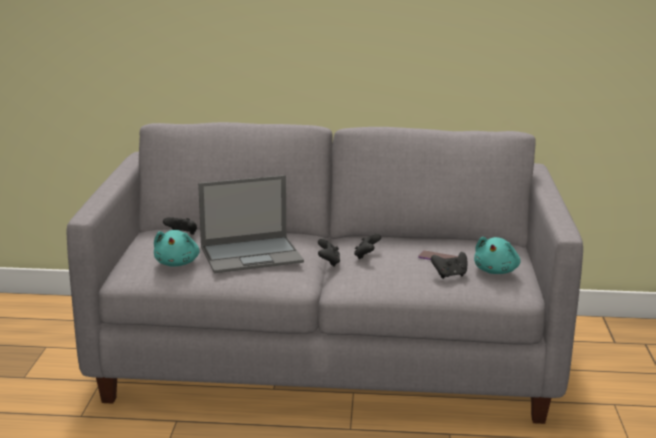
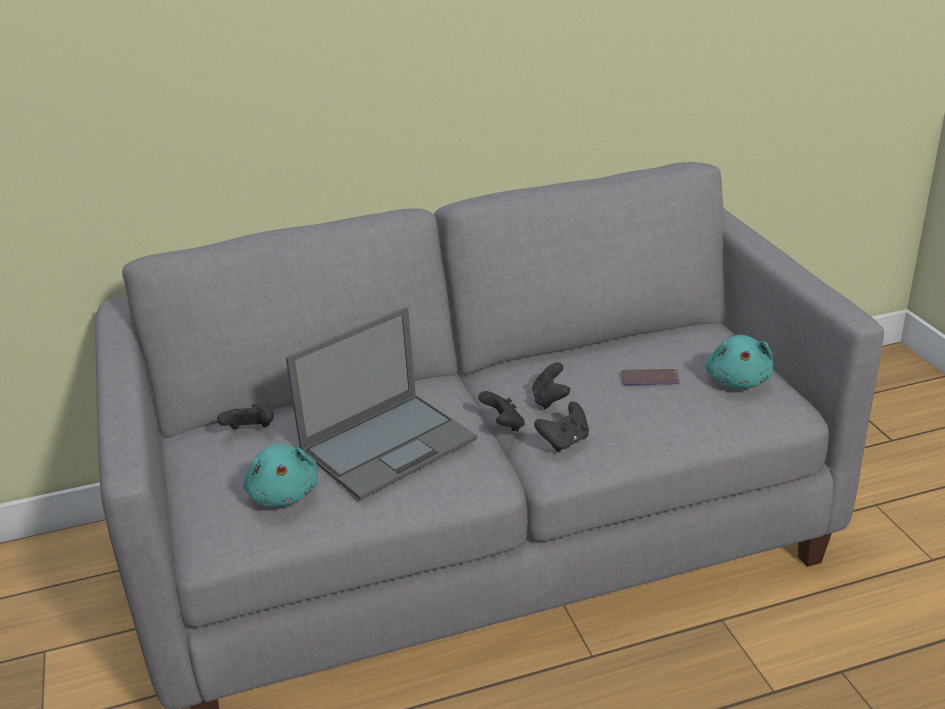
camera: 20 degrees left, 10 degrees up
black game controller [431,252,467,279] -> black game controller moved to [534,402,589,452]

